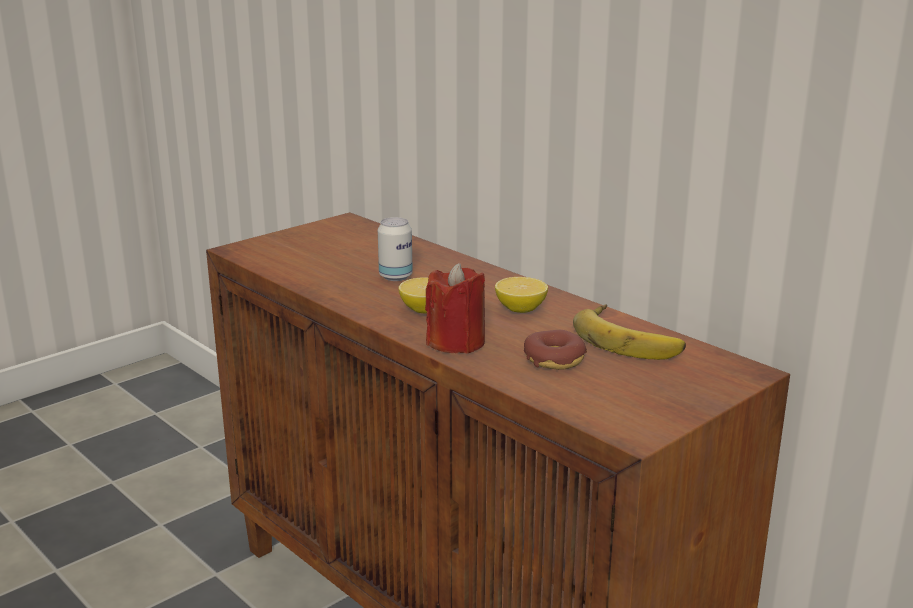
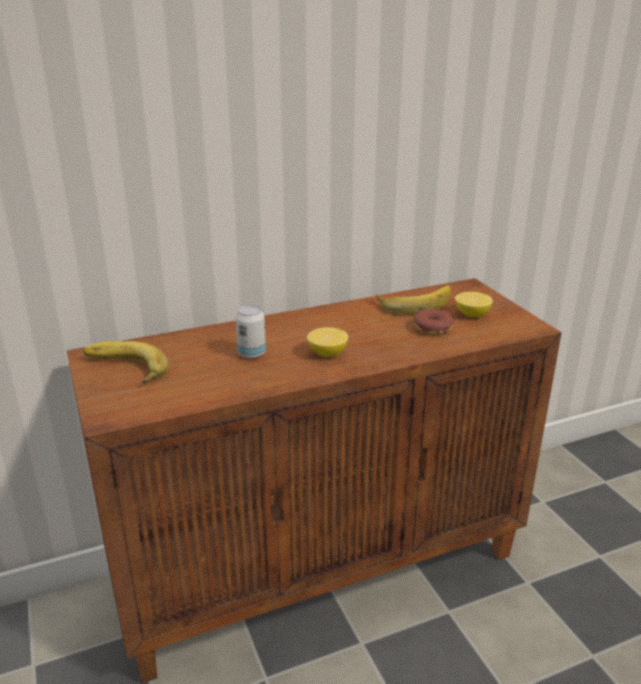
camera: 70 degrees left, 5 degrees up
red candle [425,263,485,353] -> none
lemon [495,277,548,313] -> lemon moved to [455,292,493,317]
none -> banana [83,341,168,384]

